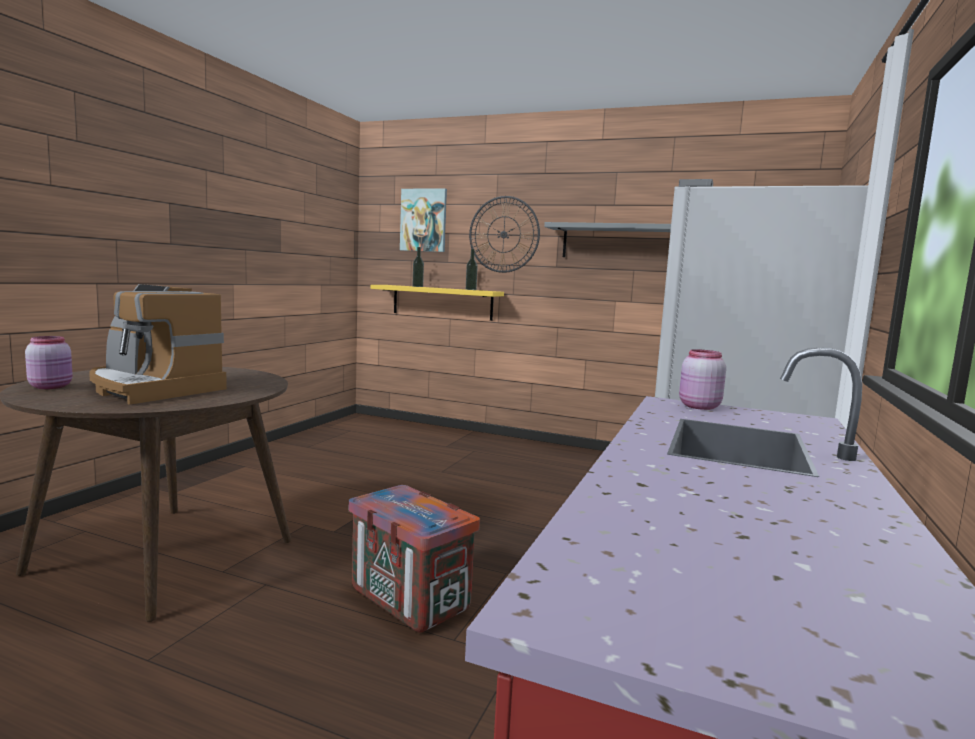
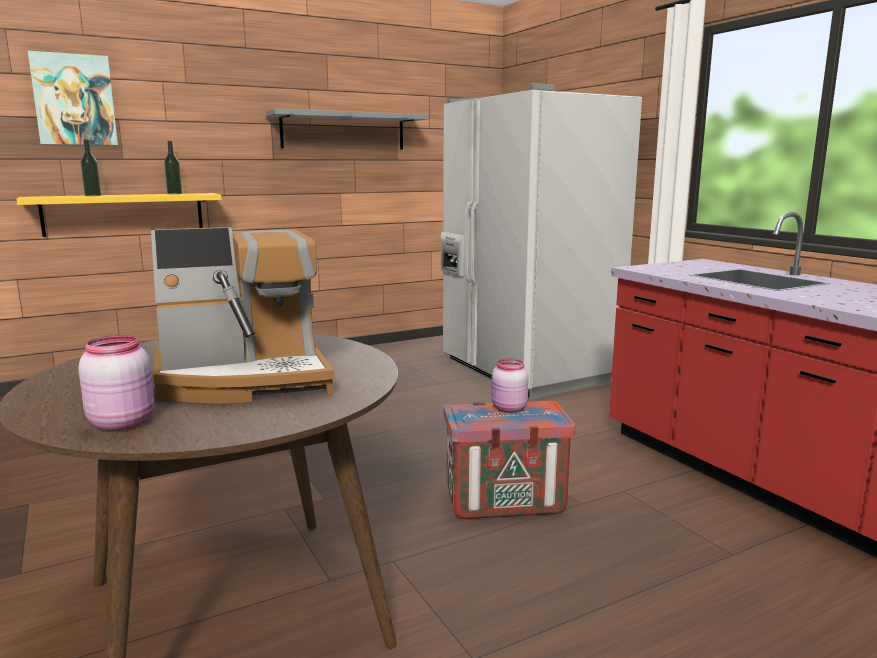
camera: 50 degrees left, 5 degrees up
wall clock [469,196,540,273] -> none
pink jar [679,349,726,410] -> pink jar moved to [491,359,529,413]

